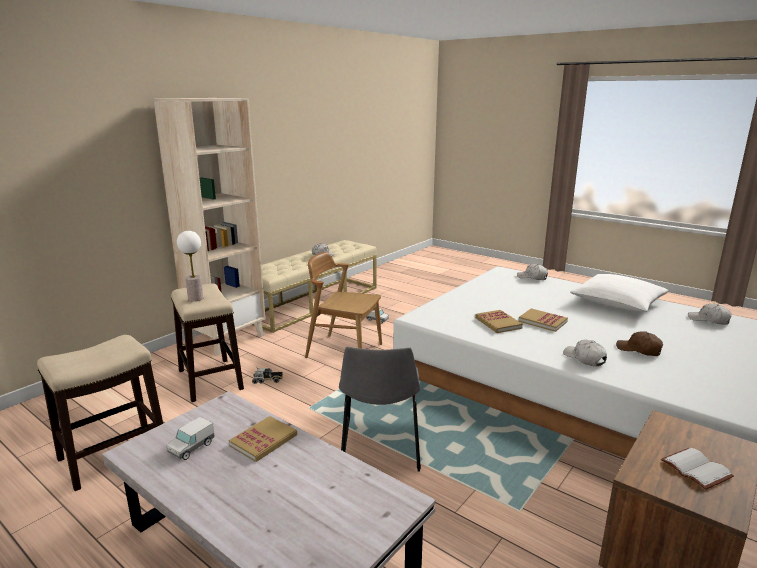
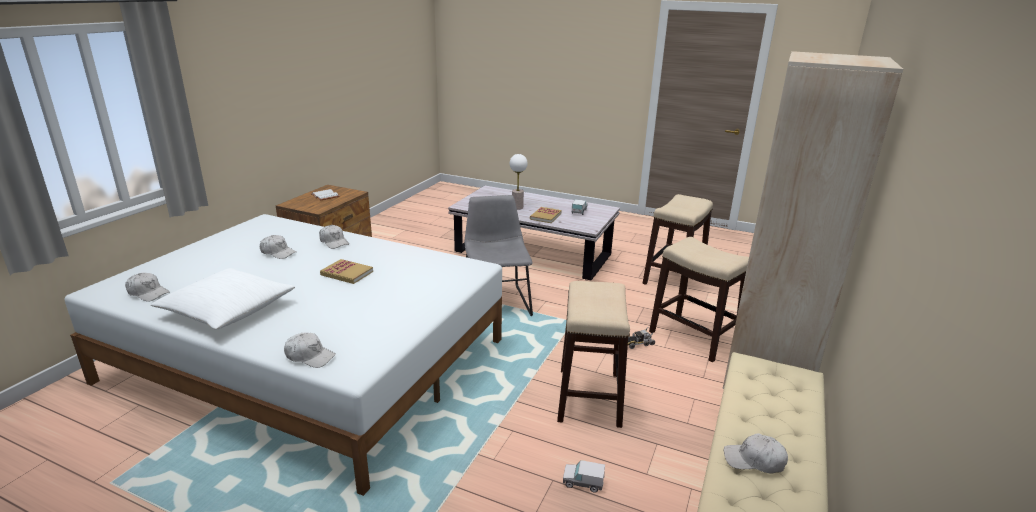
camera: 165 degrees right, 5 degrees up
table lamp [177,231,204,301] -> table lamp moved to [510,154,528,210]
brown chair [305,252,382,358] -> stool [557,281,630,428]
book [475,310,523,333] -> none
brown cap [616,331,663,356] -> white cap [260,235,297,259]

